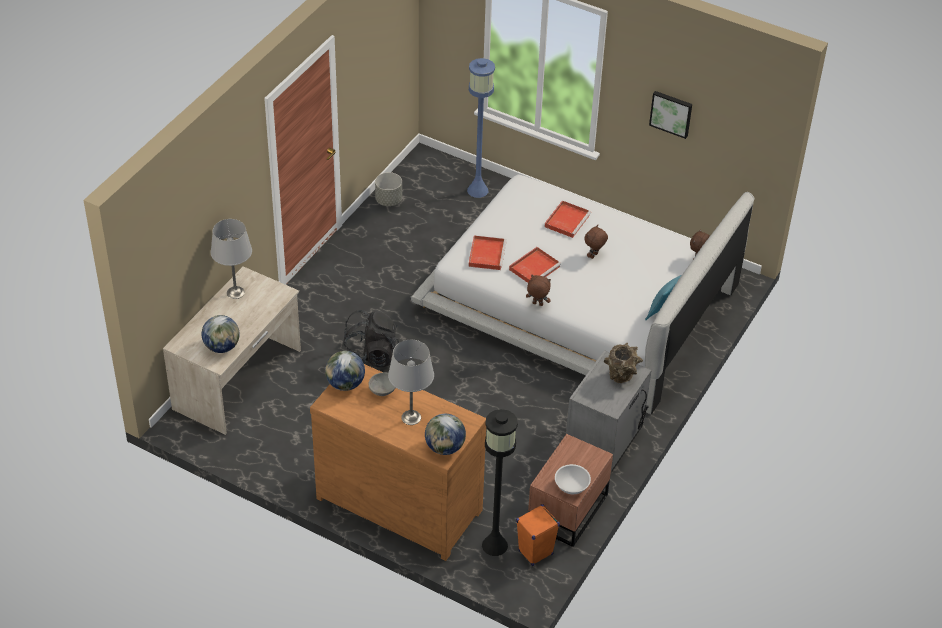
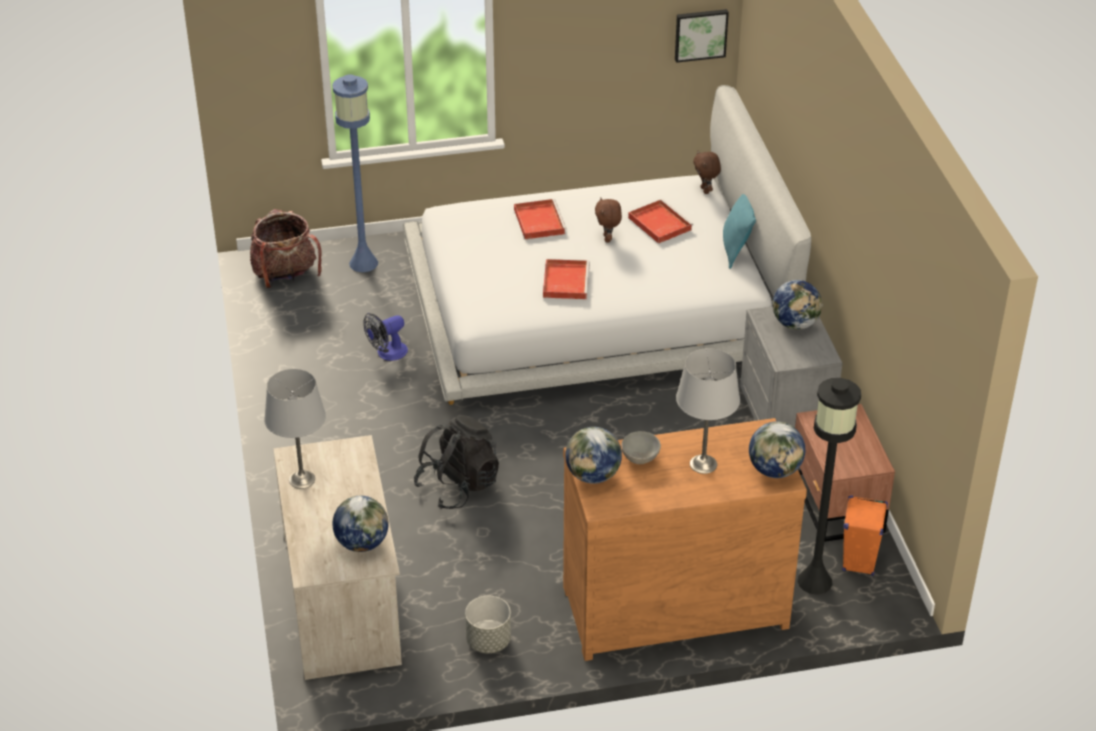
camera: 40 degrees left, 5 degrees down
grey planter [375,172,402,206] -> grey planter moved to [465,596,511,653]
red tray [469,236,507,270] -> red tray moved to [628,199,693,244]
brown plush toy [526,274,551,306] -> none
white bowl [555,464,591,494] -> none
brown vase [604,343,643,383] -> globe [772,280,823,330]
picture [649,91,692,139] -> picture moved to [675,9,729,63]
none -> backpack [250,209,321,288]
none -> fan [363,313,408,361]

